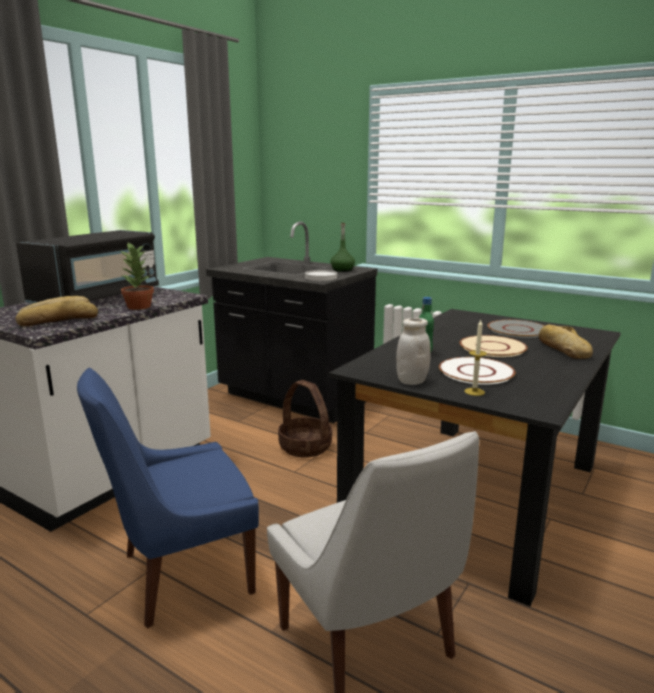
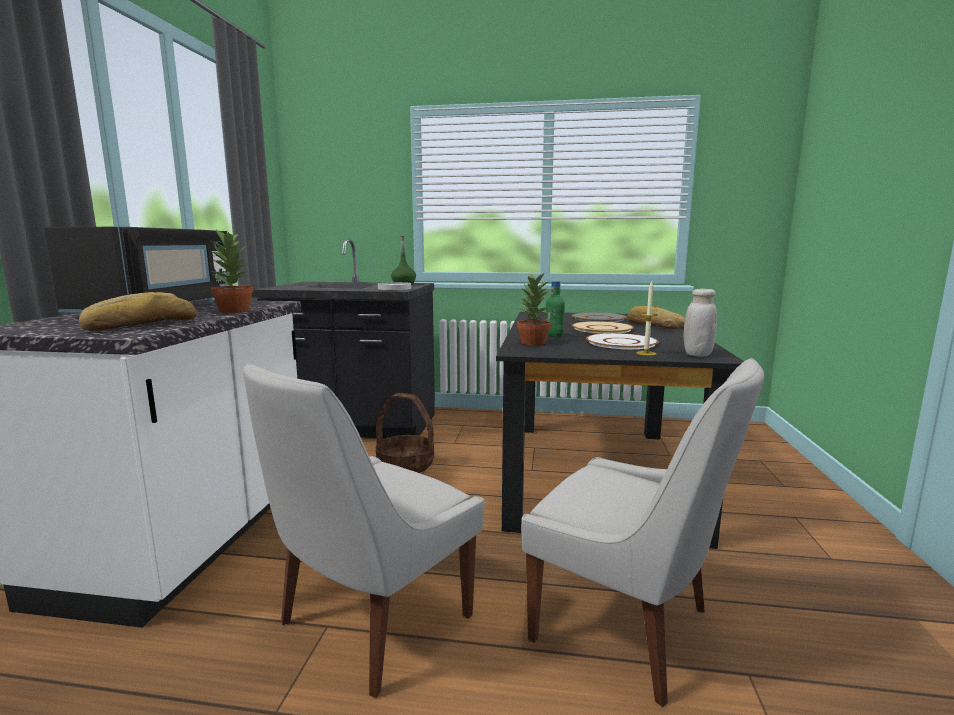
camera: 25 degrees left, 5 degrees down
blue chair [77,368,259,629] -> white chair [243,363,485,698]
white jar [396,318,431,385] -> white jar moved to [684,289,717,357]
none -> potted plant [517,272,551,345]

